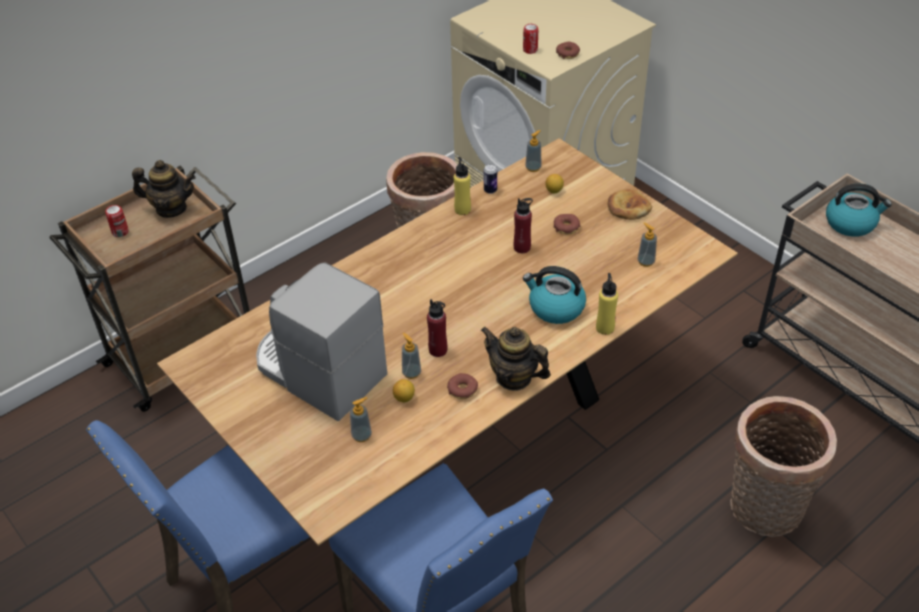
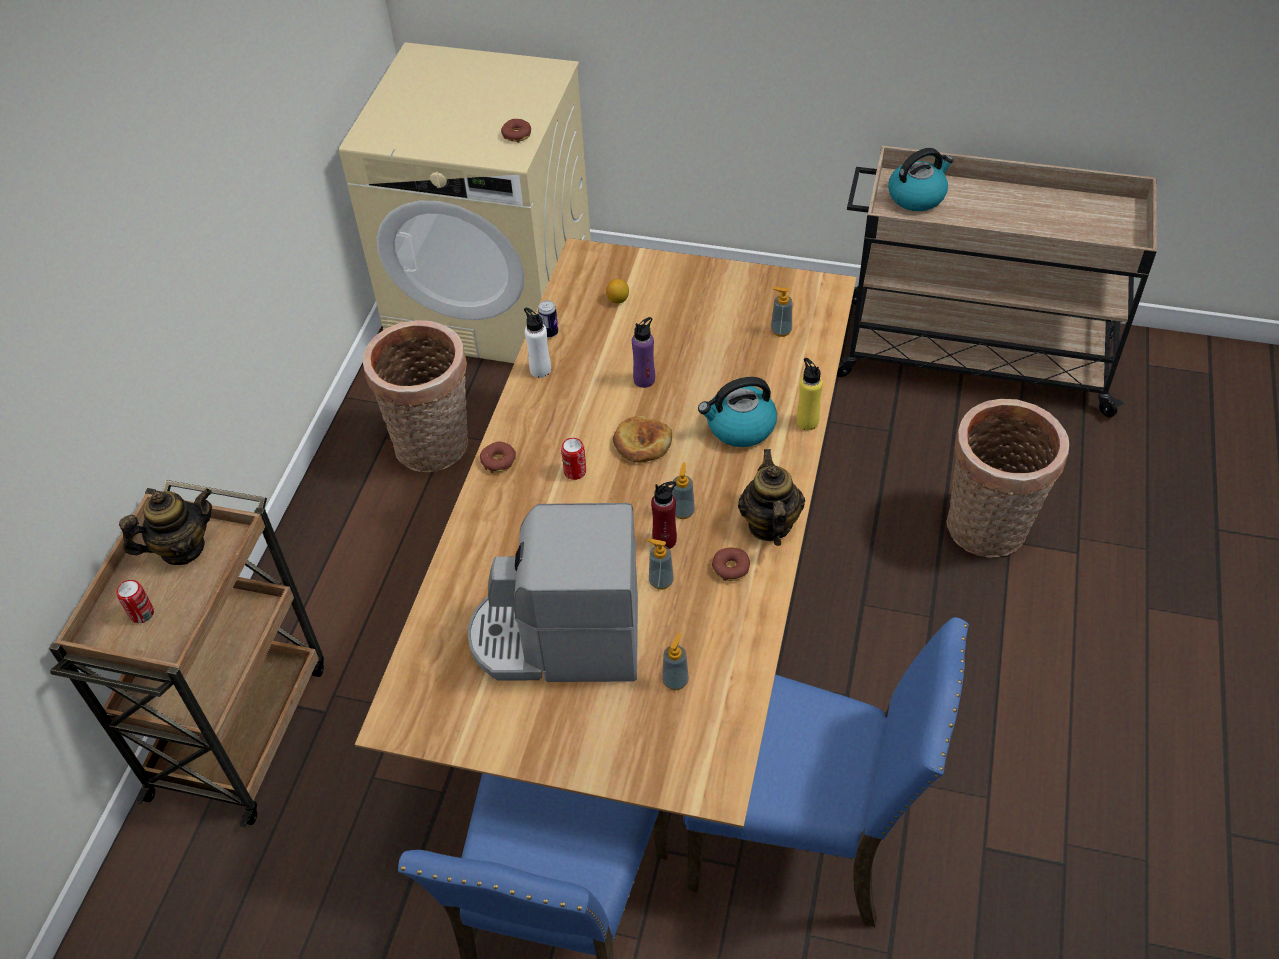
camera: 35 degrees left, 5 degrees up
lemon [393,379,415,402] -> none
yellow bottle [454,157,471,215] -> white bottle [524,308,551,378]
teapot [481,327,551,391] -> teapot turned 90 degrees clockwise [738,449,805,546]
red bottle [514,198,533,253] -> purple bottle [632,317,655,388]
can [523,24,538,54] -> can moved to [561,438,586,480]
soap dispenser [525,130,542,172] -> soap dispenser moved to [672,462,695,519]
donut [554,214,580,234] -> donut moved to [480,441,516,473]
bread [607,189,652,220] -> bread moved to [613,416,672,463]

